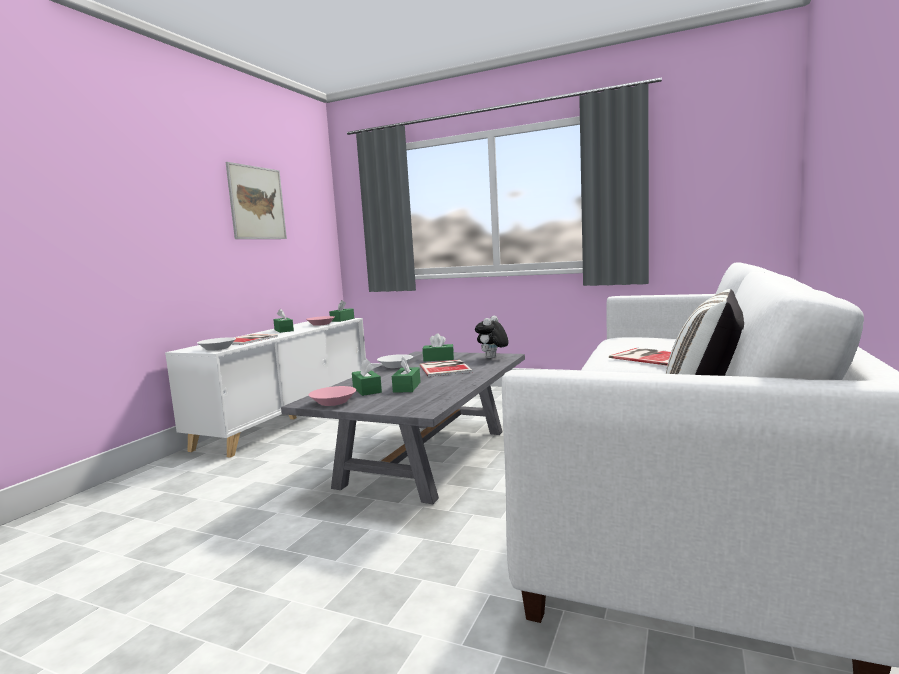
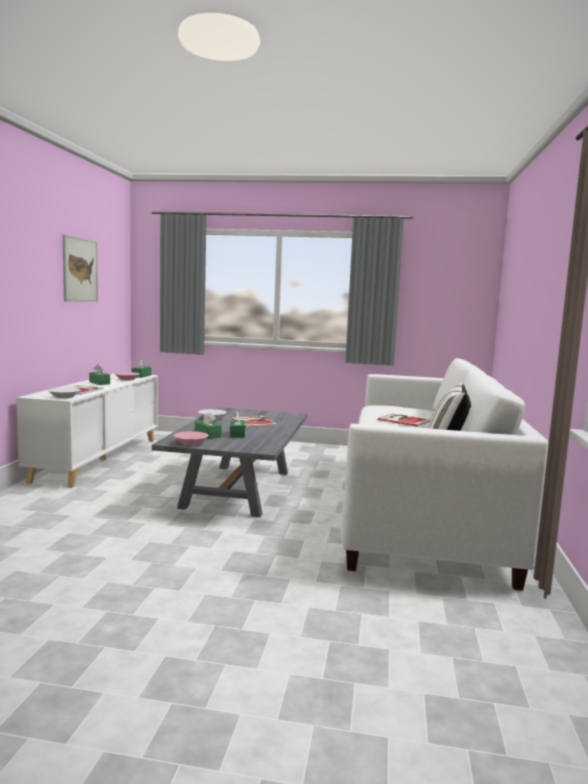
camera: 15 degrees left, 0 degrees up
green tissue box [423,333,454,361] -> none
plush toy [475,316,508,358] -> none

